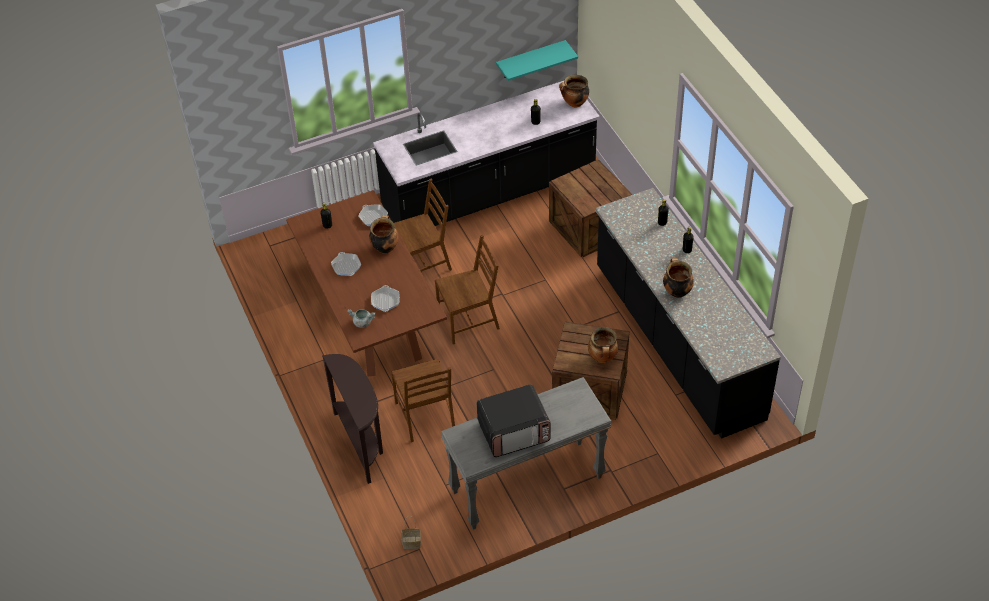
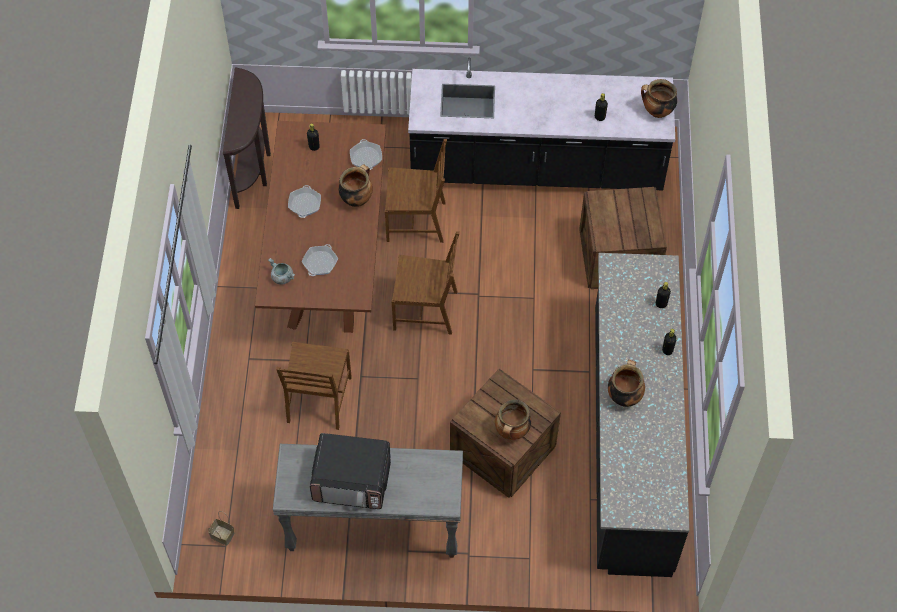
camera: 25 degrees right, 10 degrees up
brown console table [322,354,383,484] -> brown console table moved to [223,67,271,209]
turquoise shelf [496,40,578,81] -> none

